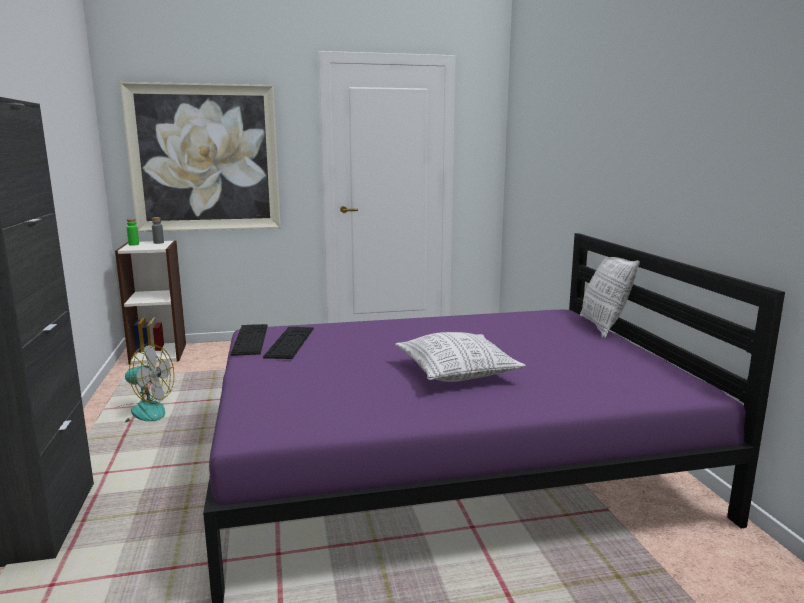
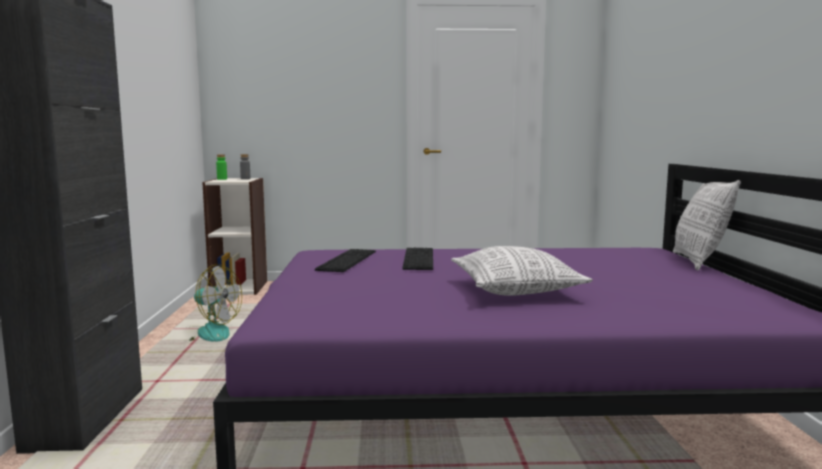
camera: 10 degrees right, 5 degrees down
picture [120,82,281,232] -> none
keyboard [231,324,268,356] -> keyboard moved to [402,248,433,270]

